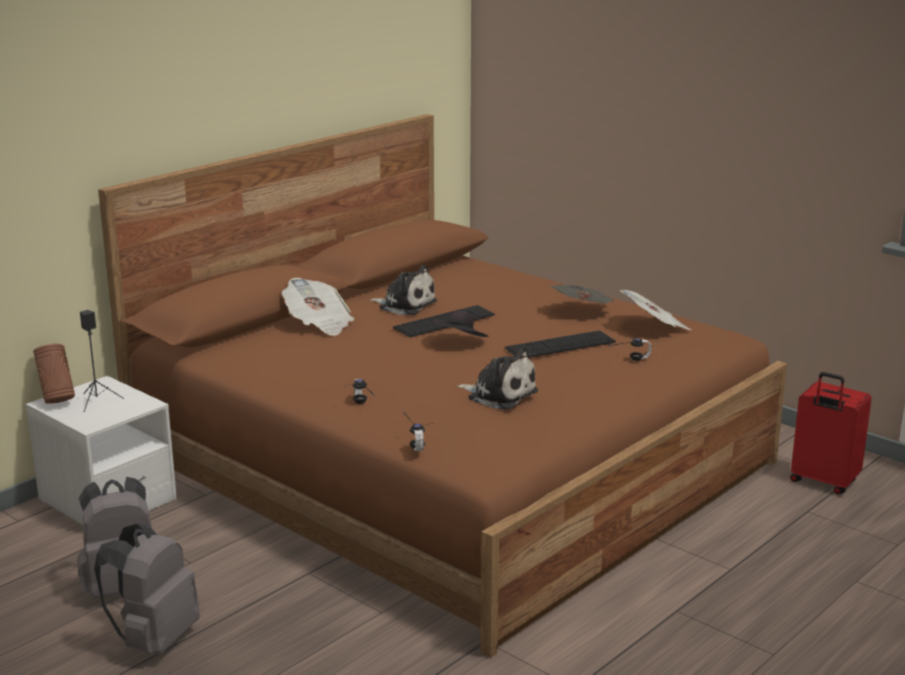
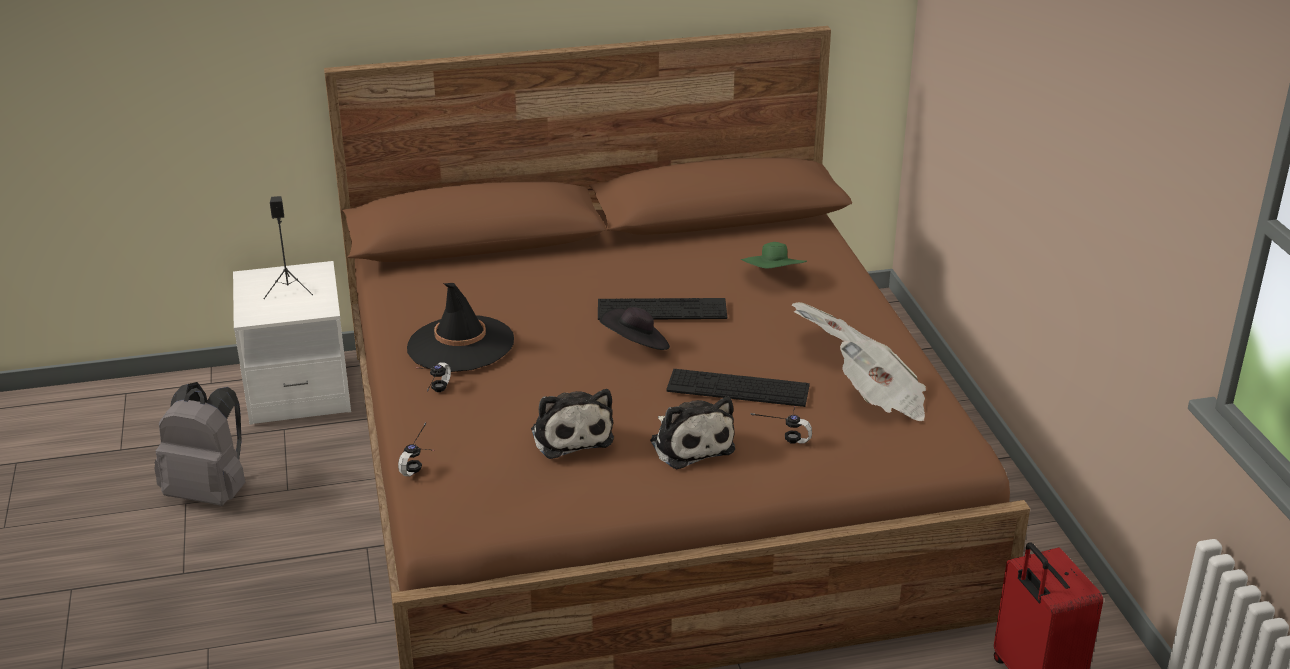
camera: 35 degrees right, 10 degrees up
brown vase [33,343,75,404] -> none
grey backpack [94,523,200,655] -> none
newspaper [282,278,354,336] -> none
plush toy [370,265,437,315] -> plush toy moved to [650,396,735,469]
none -> black hat [407,283,514,372]
none -> green hat [740,242,807,269]

